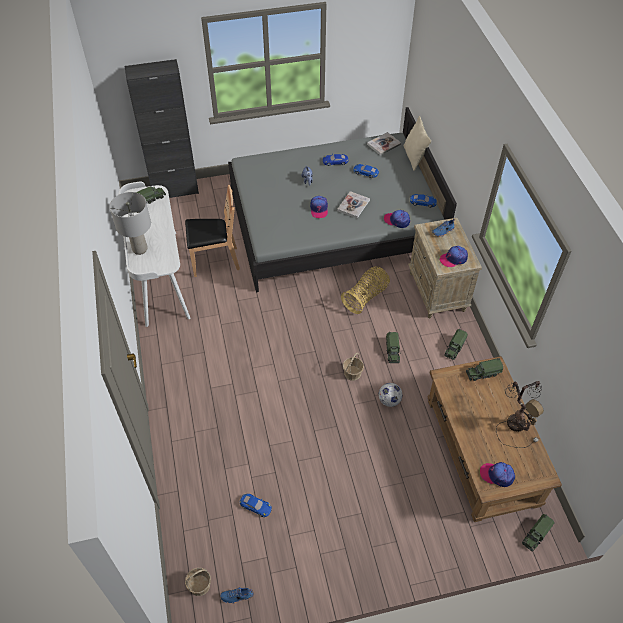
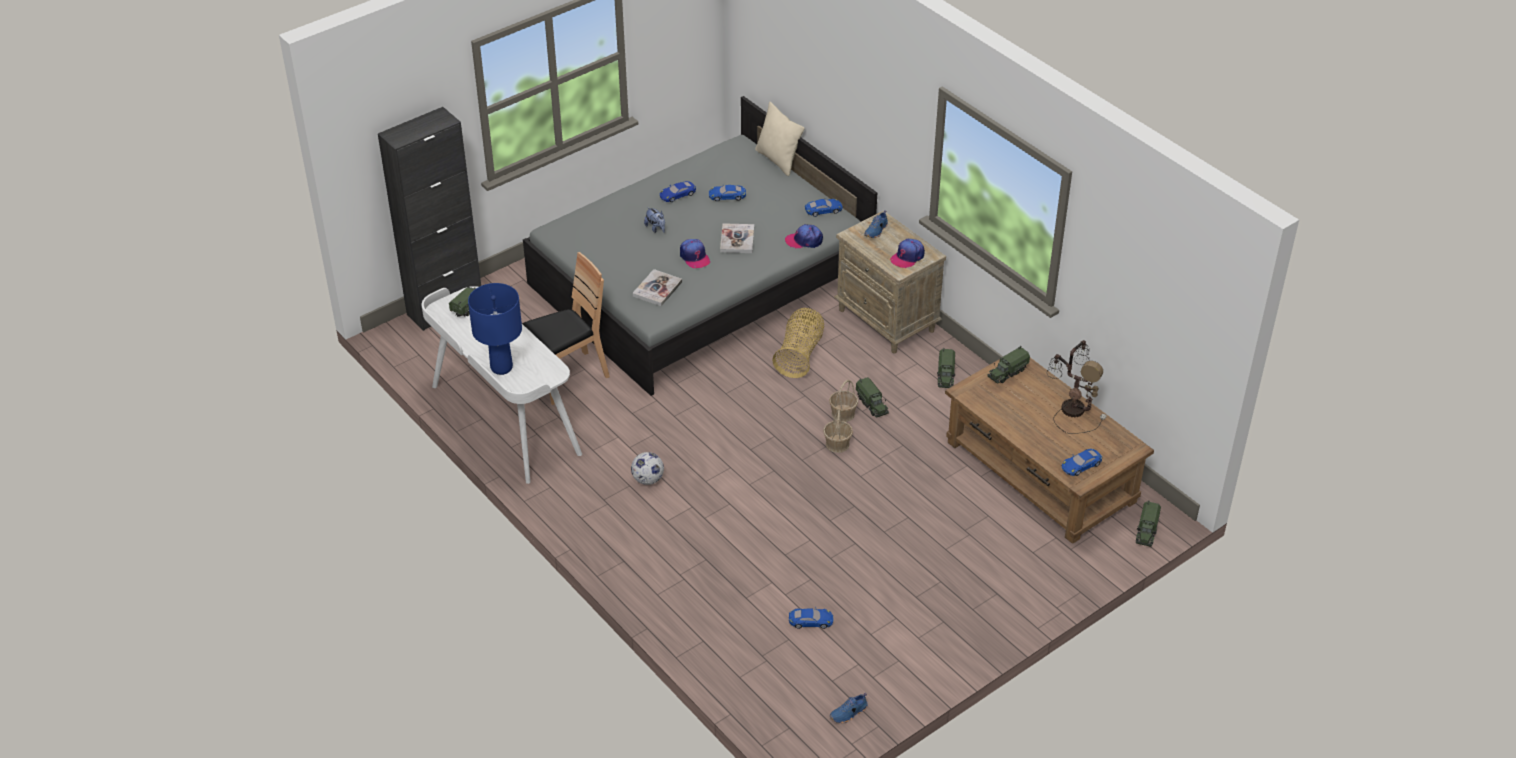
camera: 25 degrees left, 10 degrees down
grey table lamp [110,192,151,255] -> blue table lamp [468,283,522,375]
basket [185,568,211,596] -> basket moved to [829,380,858,422]
book [367,132,401,156] -> book moved to [632,269,682,306]
football [378,383,403,407] -> football moved to [631,452,664,485]
cap [480,462,515,487] -> blue toy car [1062,449,1102,476]

